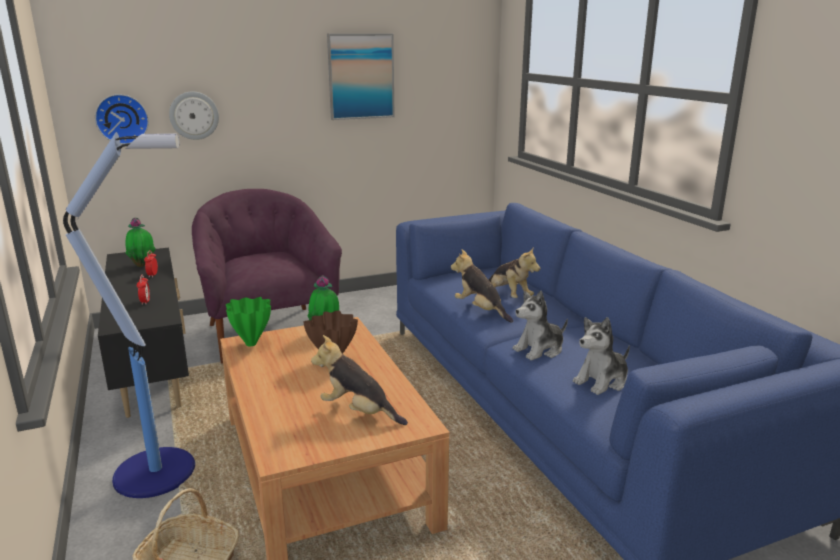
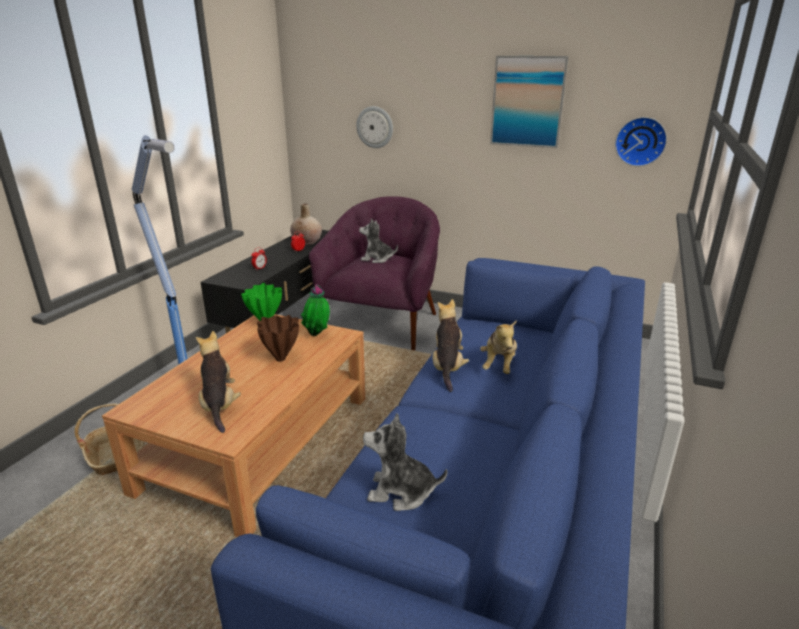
camera: 45 degrees right, 5 degrees up
wall clock [95,94,149,144] -> wall clock moved to [615,117,667,167]
potted plant [125,218,156,267] -> beige vase [290,203,322,245]
plush toy [513,291,568,360] -> plush toy moved to [359,219,398,263]

